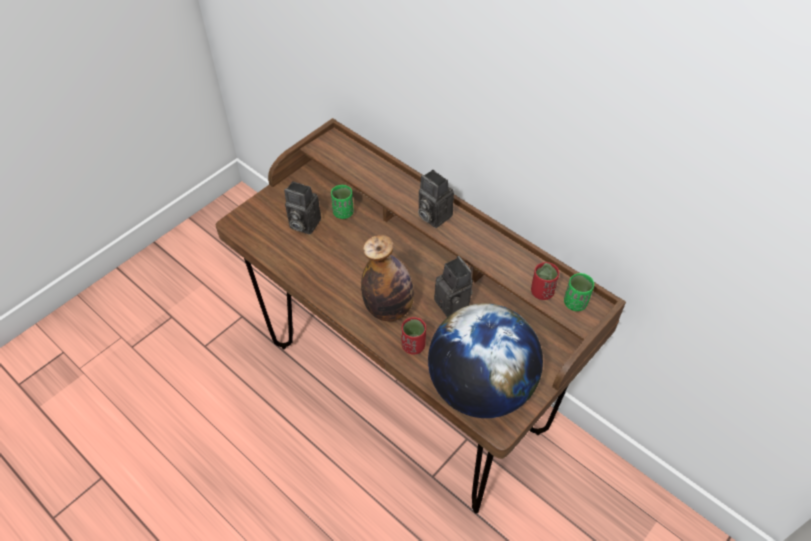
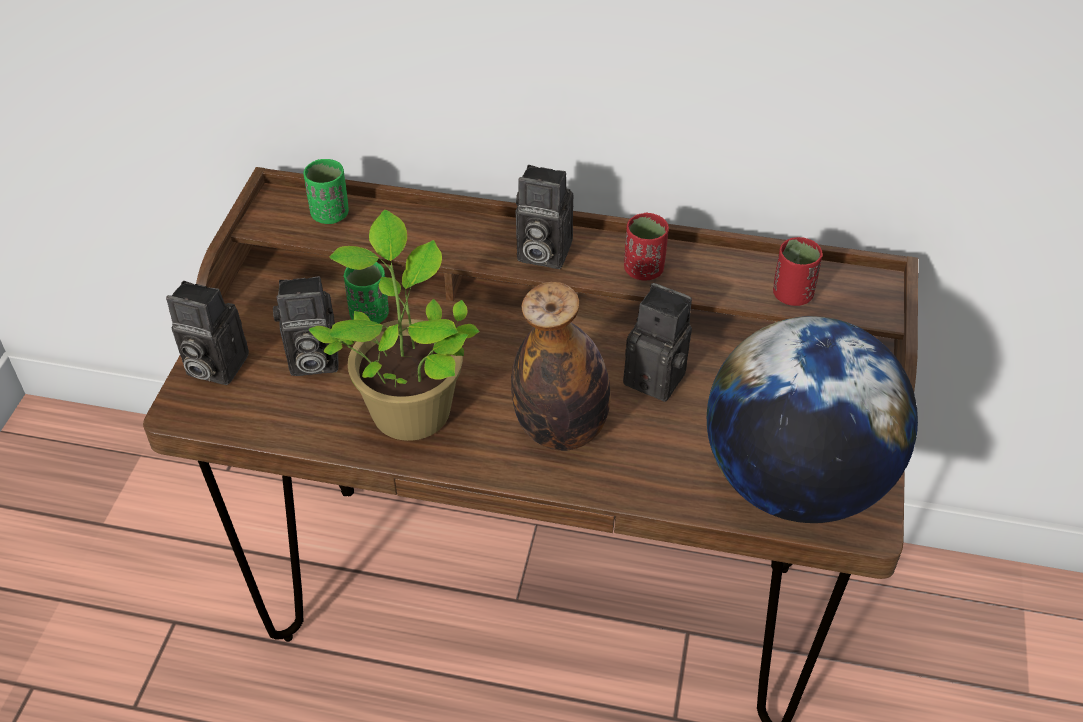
camera: 30 degrees left, 5 degrees down
red cup [402,317,426,354] -> red cup moved to [624,212,669,281]
green cup [564,273,594,311] -> green cup moved to [304,159,349,224]
none -> camera [166,281,249,385]
none -> potted plant [309,210,480,441]

